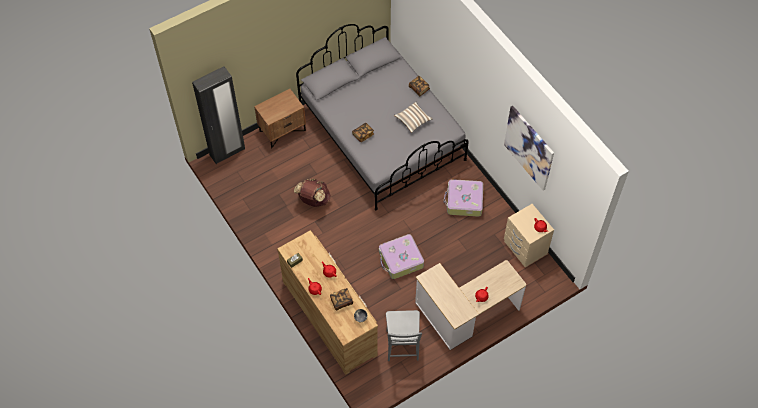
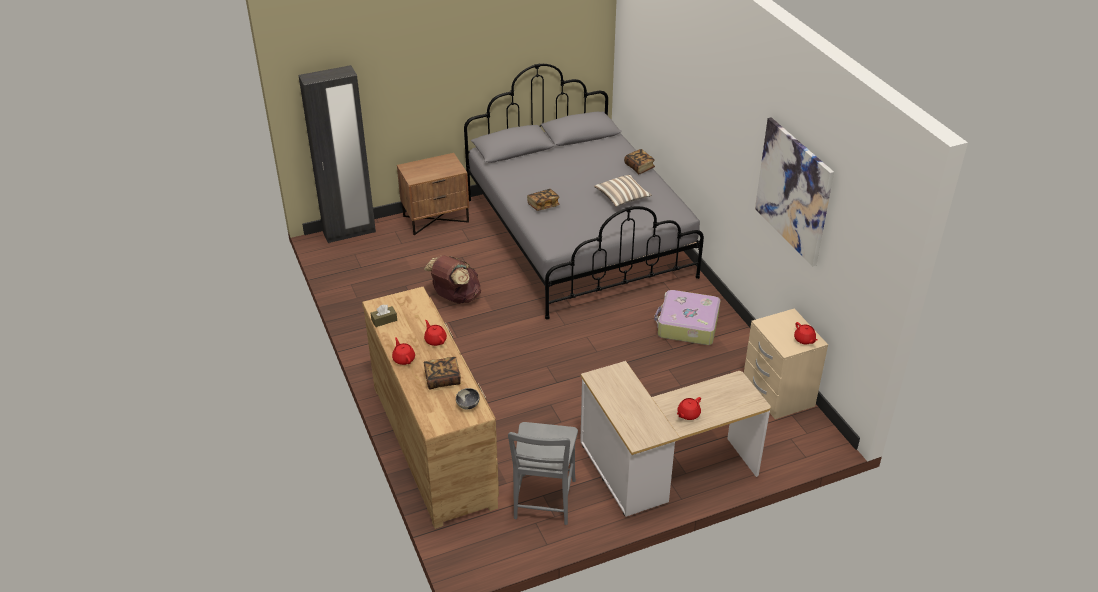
camera: 10 degrees right, 20 degrees down
suitcase [379,234,424,279] -> none

